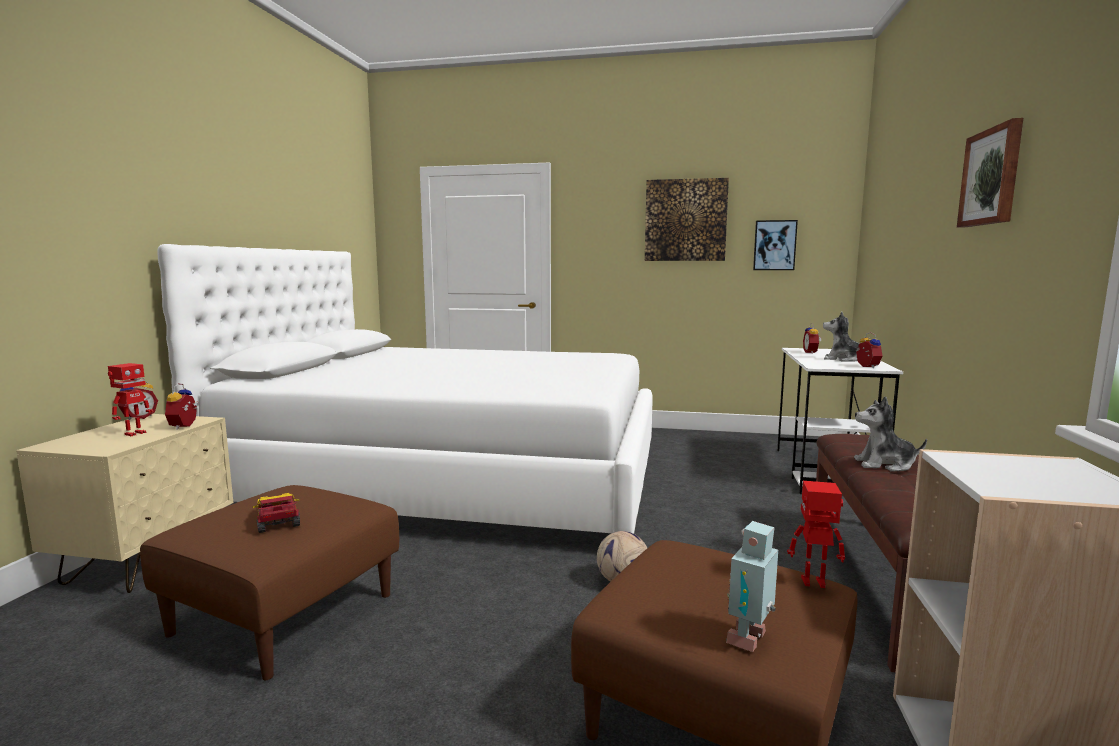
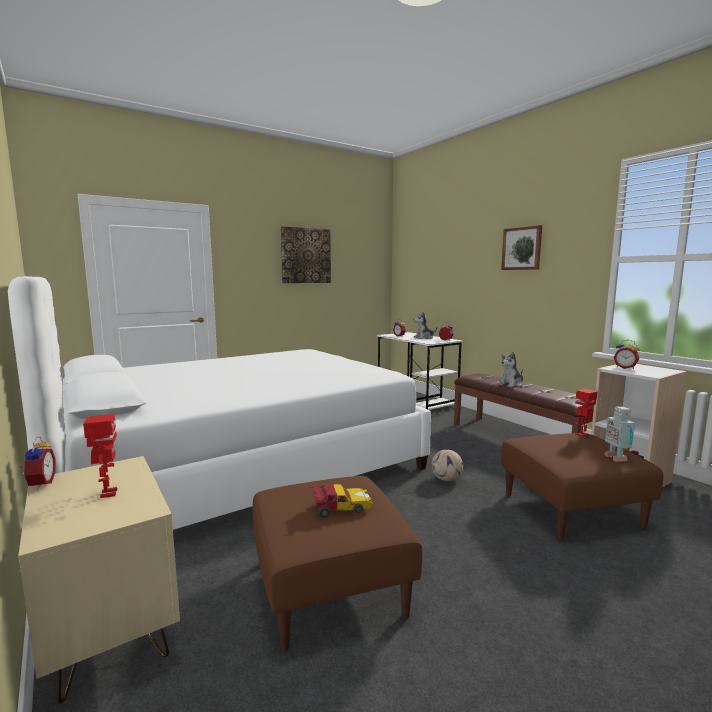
camera: 45 degrees left, 0 degrees up
alarm clock [165,383,199,430] -> alarm clock moved to [614,340,640,369]
toy car [253,493,300,533] -> toy car turned 150 degrees clockwise [310,484,372,518]
picture [753,220,798,270] -> none

